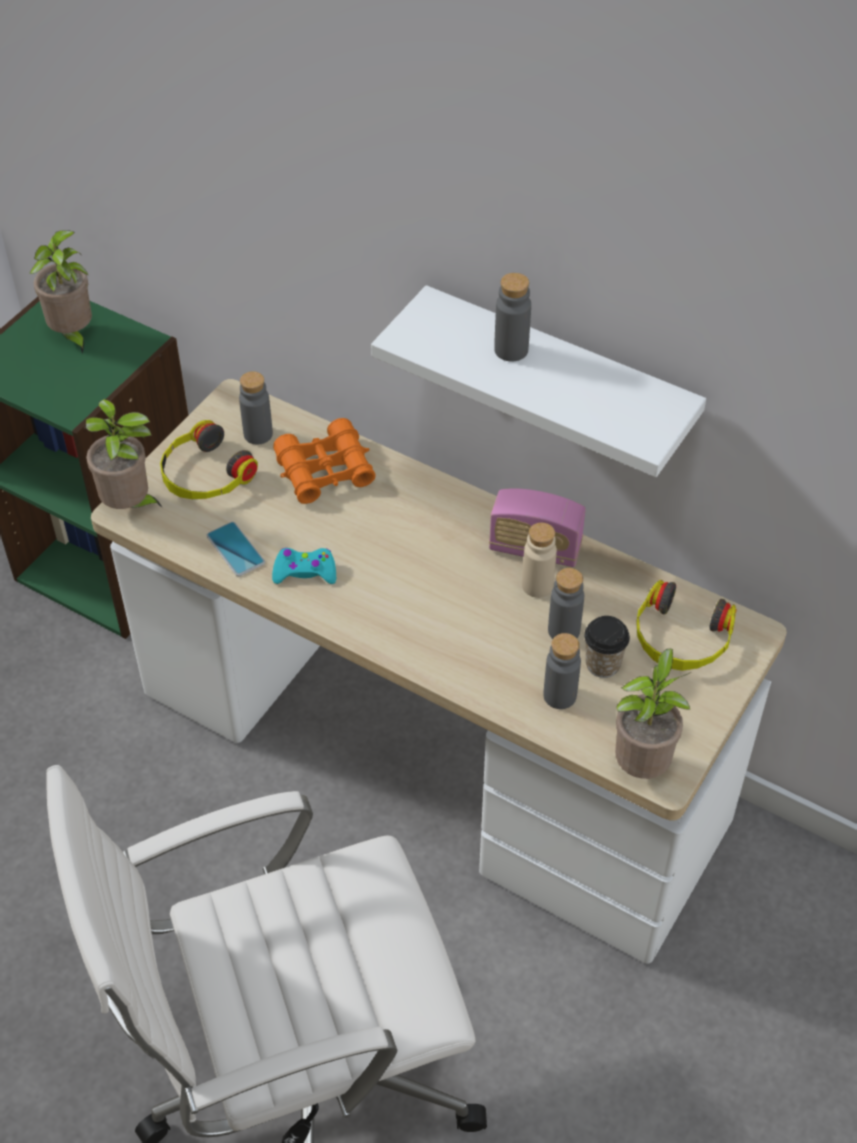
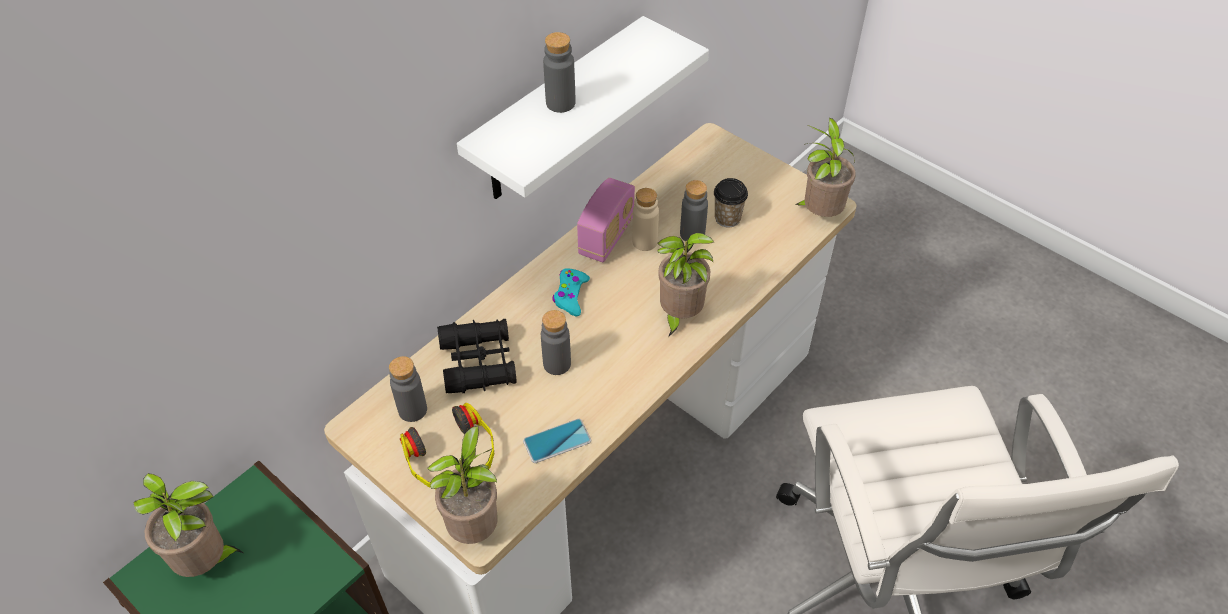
camera: 80 degrees left, 0 degrees up
turquoise game controller [272,548,336,584] -> turquoise game controller moved to [553,268,590,316]
orange binoculars [273,418,376,504] -> black binoculars [437,319,517,393]
grey bottle [543,633,581,709] -> grey bottle moved to [541,310,571,375]
headphones [636,580,736,671] -> none
none -> potted plant [657,233,714,337]

